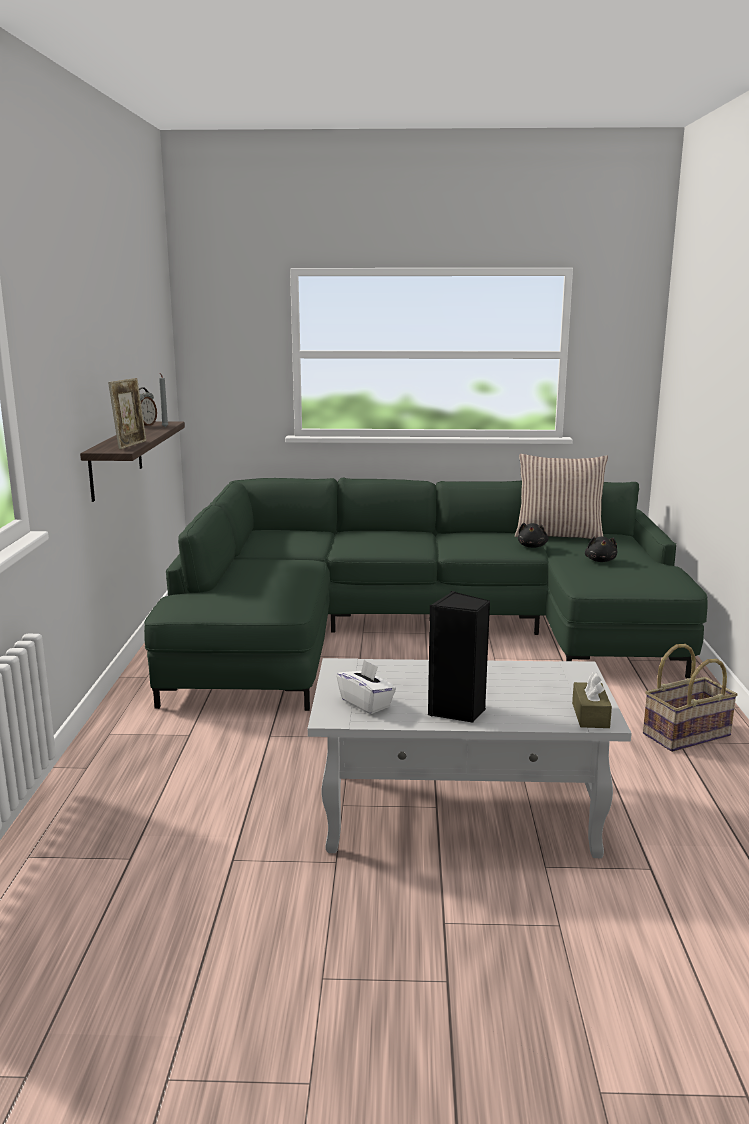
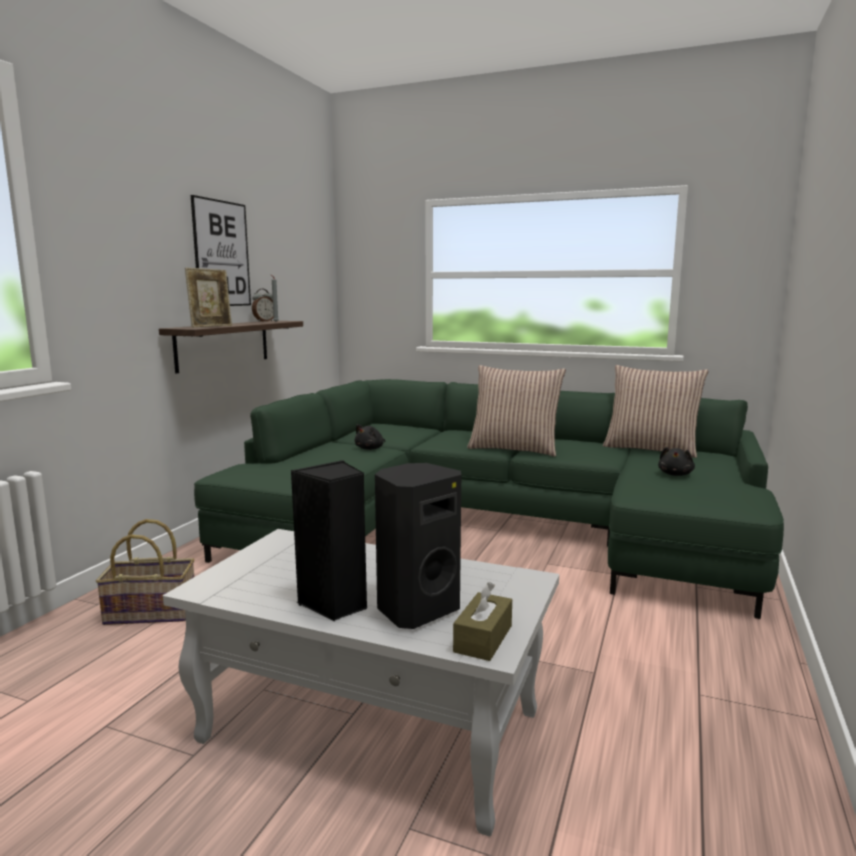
camera: 20 degrees right, 5 degrees down
white tissue box [337,660,396,714] -> none
black plush toy [518,523,548,548] -> black plush toy moved to [355,424,385,450]
basket [643,644,738,752] -> basket moved to [96,519,195,625]
none -> picture [191,195,251,306]
none -> black speaker [375,463,461,629]
none -> pillow [467,365,566,457]

